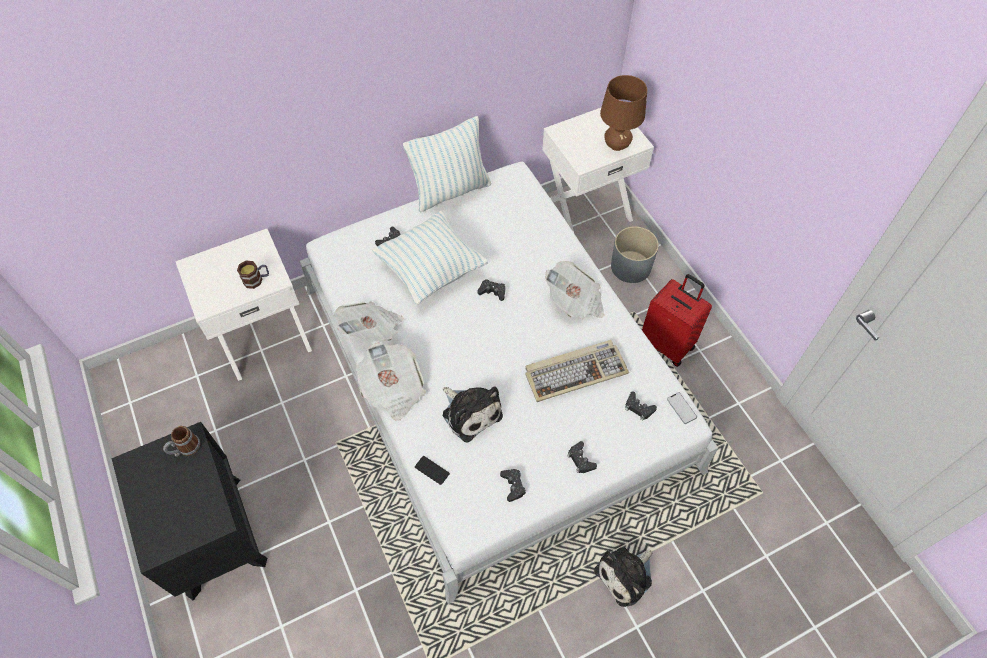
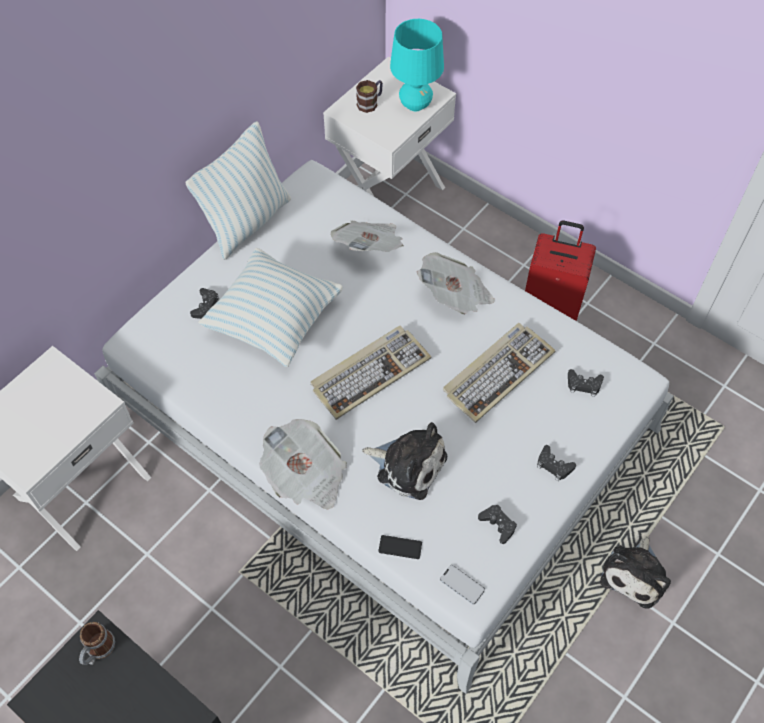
camera: 25 degrees left, 0 degrees up
mug [237,261,269,289] -> mug moved to [356,80,383,113]
newspaper [334,302,404,342] -> newspaper moved to [330,220,403,252]
black game controller [478,279,505,301] -> none
brown table lamp [600,75,647,151] -> turquoise table lamp [390,19,444,111]
grey planter [611,226,659,283] -> none
phone [667,392,697,424] -> phone moved to [440,565,485,605]
none -> keyboard [311,326,431,420]

